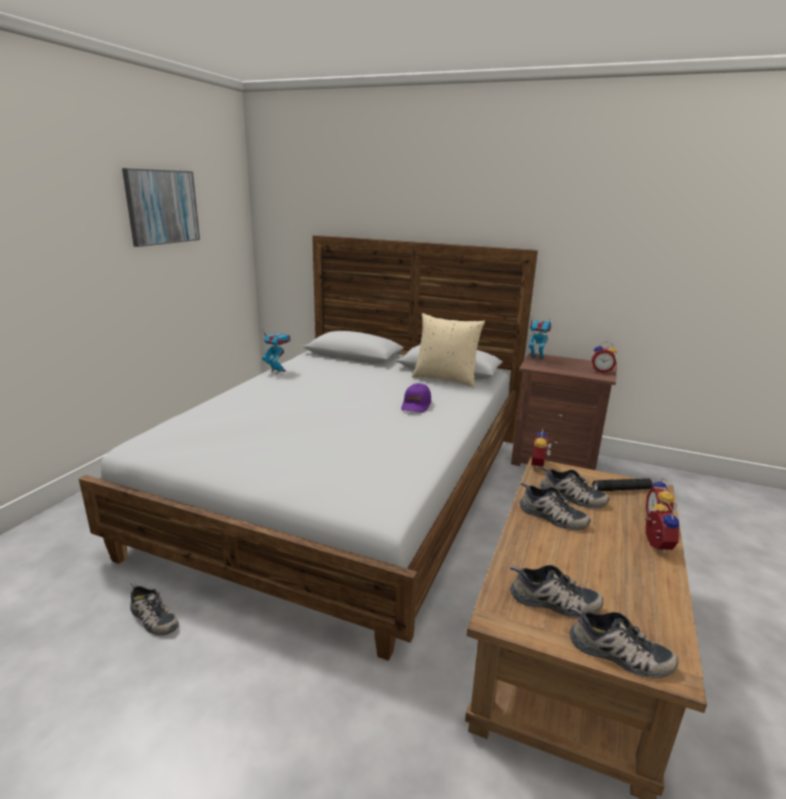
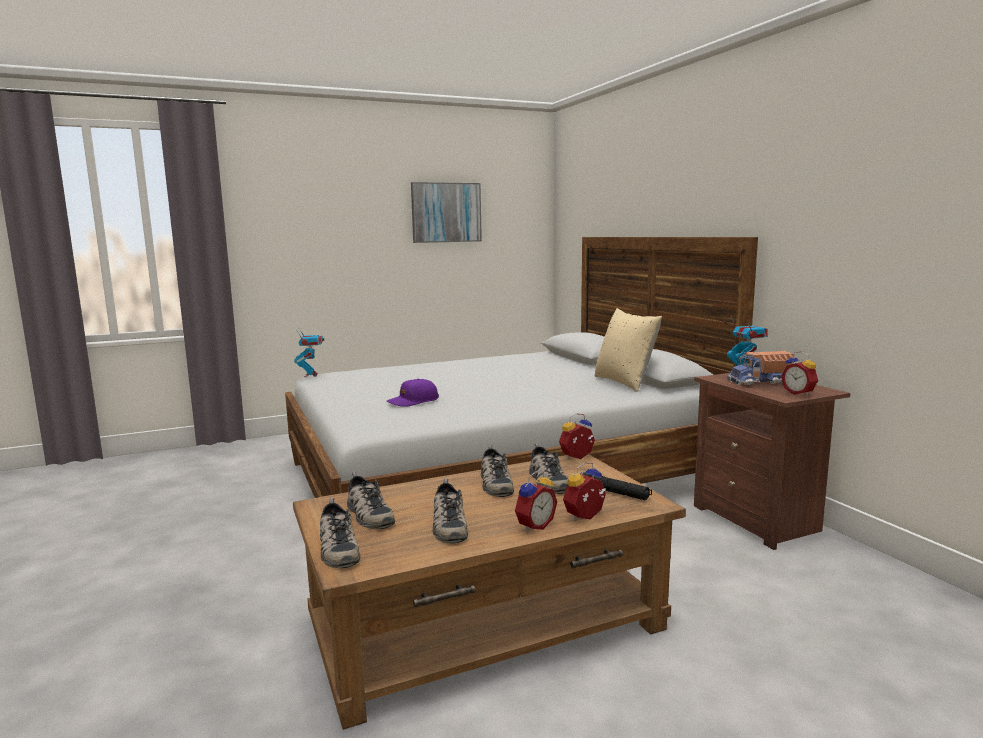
camera: 45 degrees right, 10 degrees down
shoe [130,582,179,636] -> shoe moved to [433,479,468,543]
toy robot [262,329,291,374] -> toy robot moved to [294,327,324,377]
purple cap [401,383,431,412] -> purple cap moved to [387,379,439,407]
none -> toy truck [727,351,794,385]

